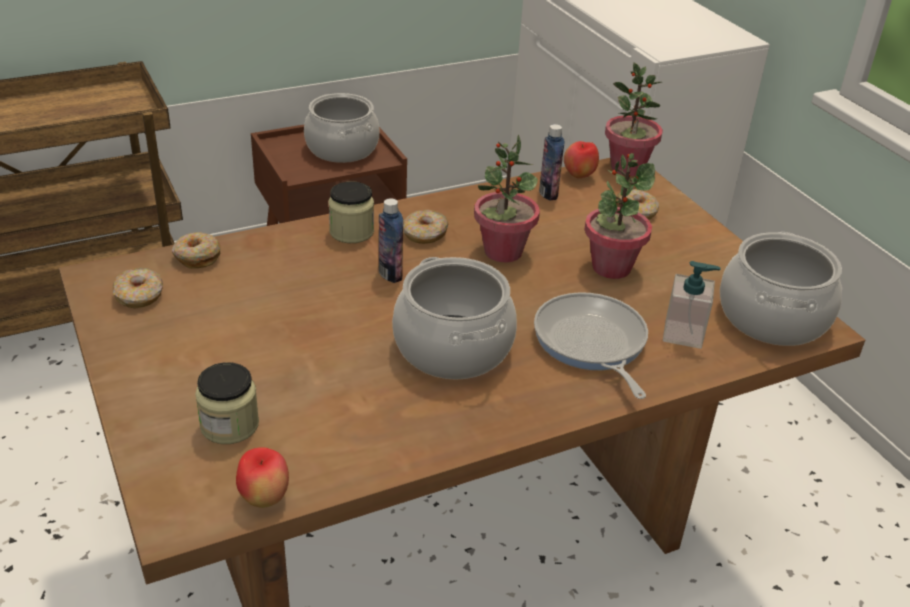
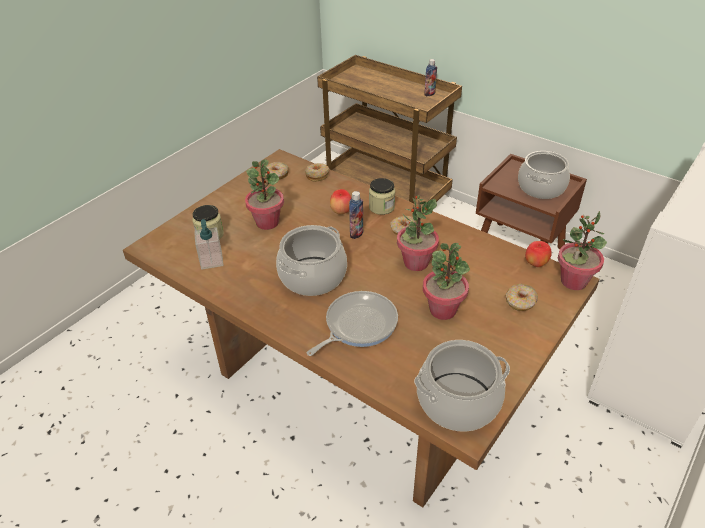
camera: 65 degrees right, 5 degrees up
apple [236,447,289,508] -> apple moved to [330,189,351,214]
bottle [539,124,564,201] -> bottle moved to [424,59,437,96]
soap dispenser [663,261,721,349] -> soap dispenser moved to [194,219,224,269]
none -> potted plant [245,159,284,230]

